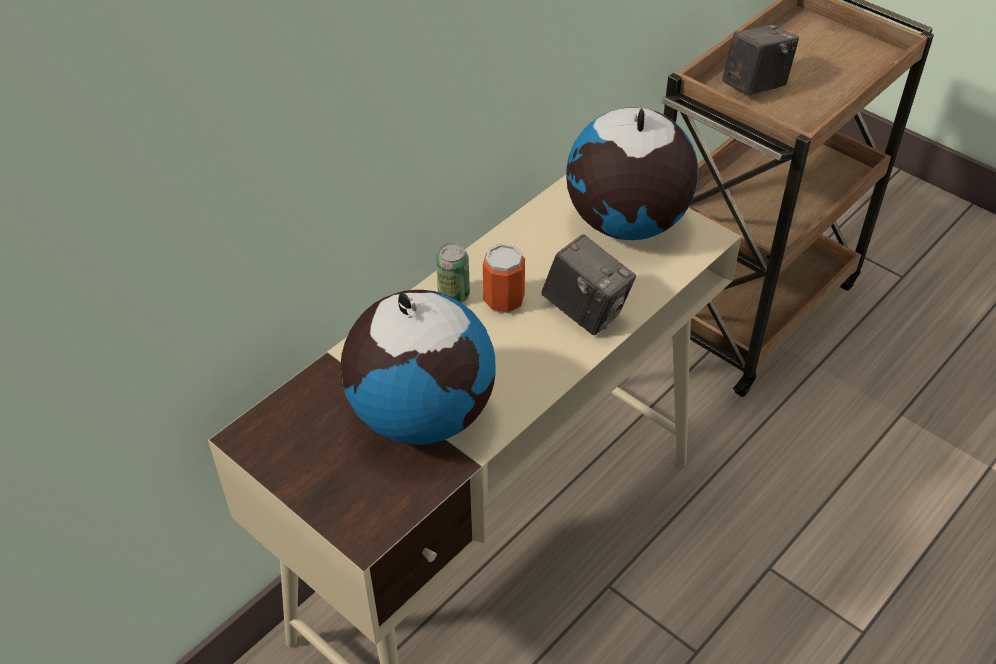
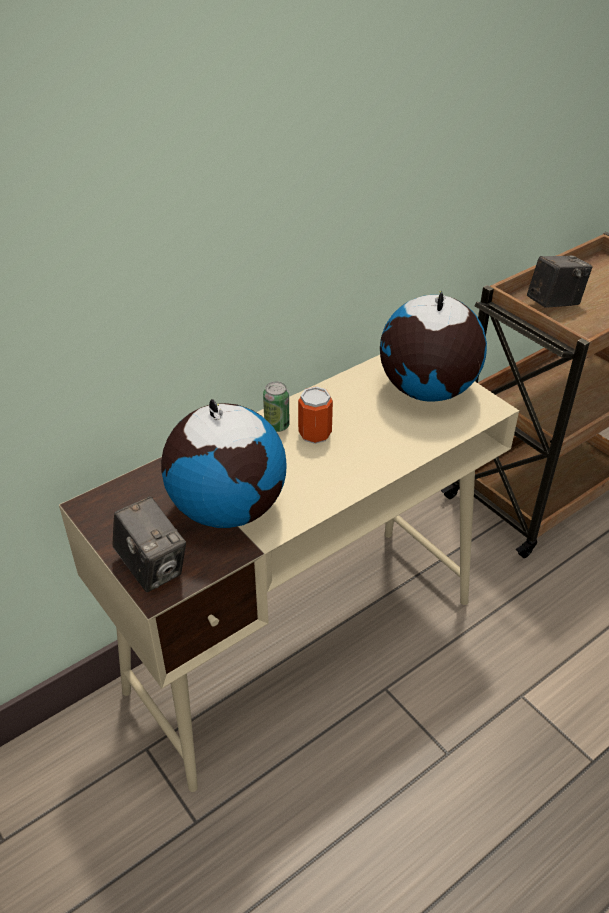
camera: 10 degrees right, 5 degrees down
camera [541,234,636,335] -> camera moved to [113,496,186,592]

